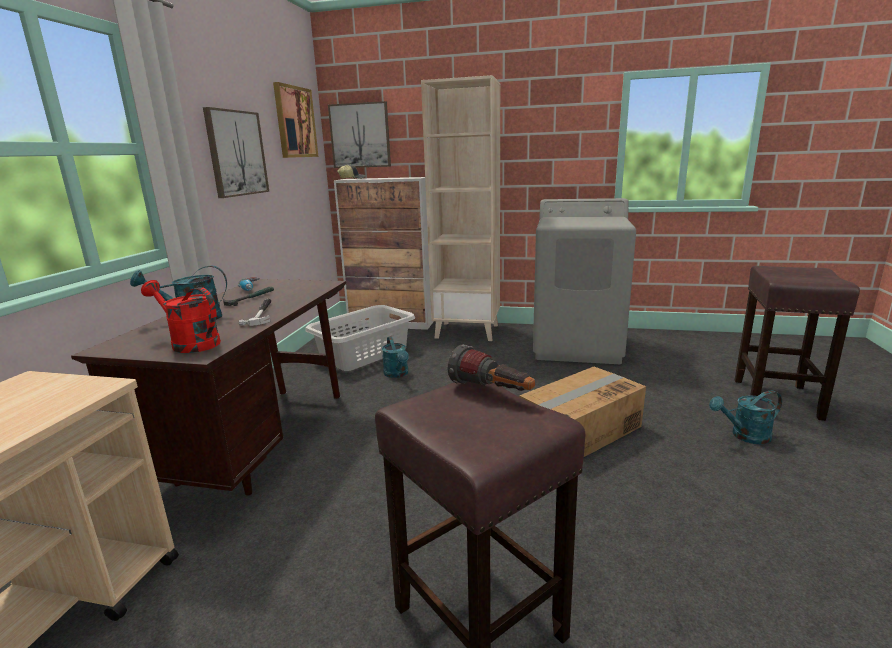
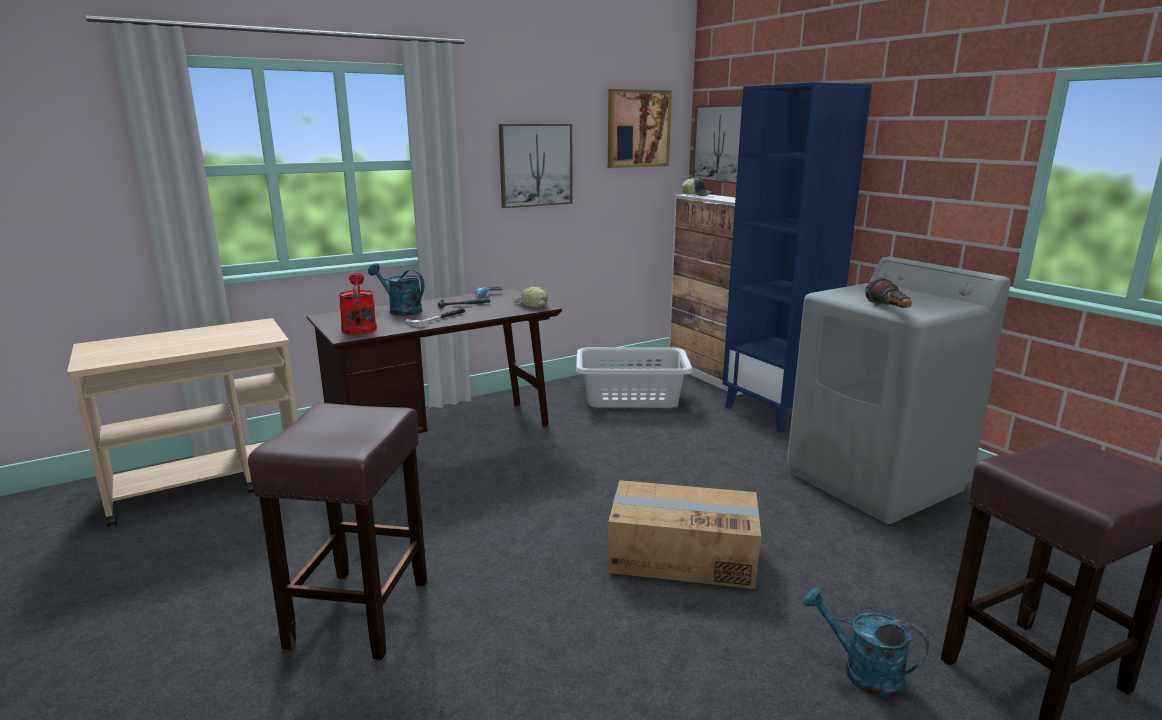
camera: 45 degrees right, 0 degrees up
turquoise watering can [382,336,409,378] -> none
beige bookcase [421,75,500,341] -> blue bookcase [723,82,872,433]
flashlight [448,344,535,391] -> flashlight moved to [865,277,912,308]
none -> cap [514,286,548,307]

